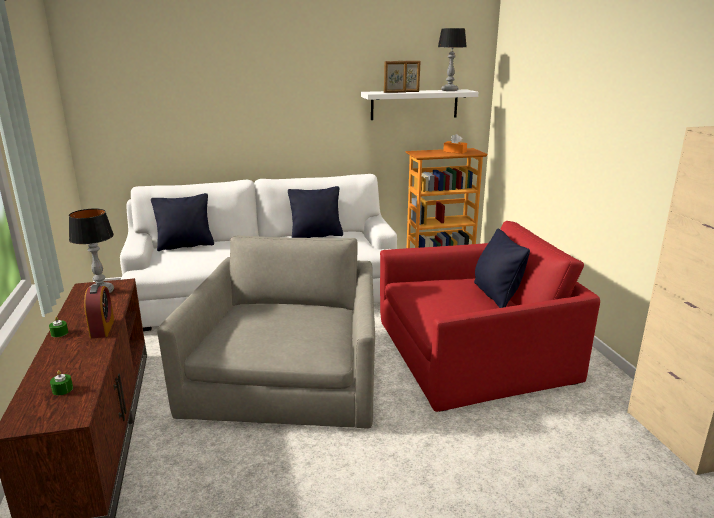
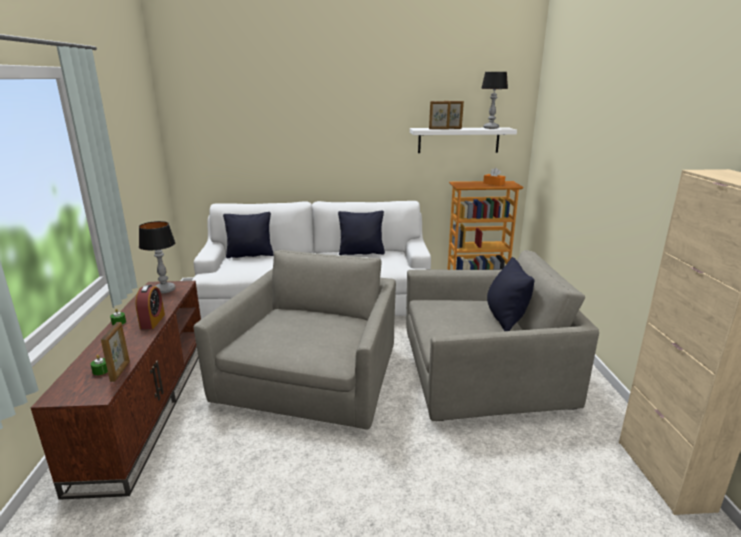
camera: 10 degrees right, 0 degrees up
red armchair [380,221,600,412] -> grey armchair [406,250,599,421]
none -> picture frame [101,322,130,382]

